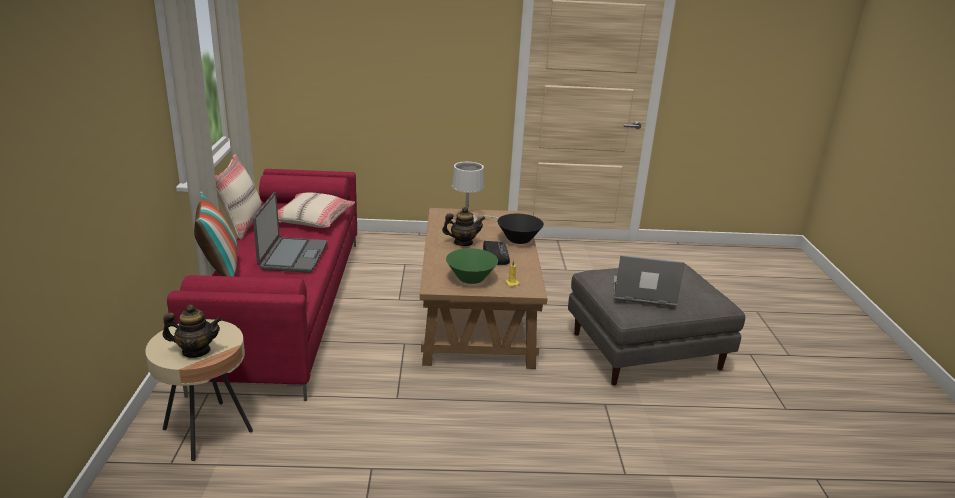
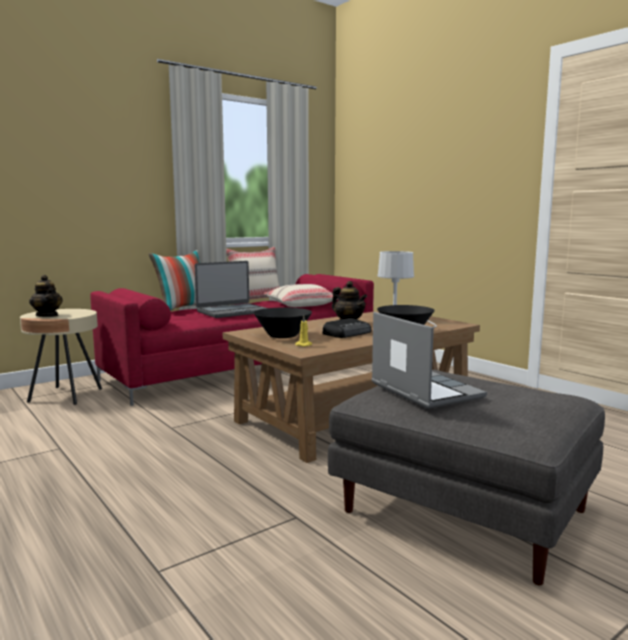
camera: 55 degrees right, 15 degrees down
green bowl [446,248,498,284] -> black bowl [253,308,312,338]

